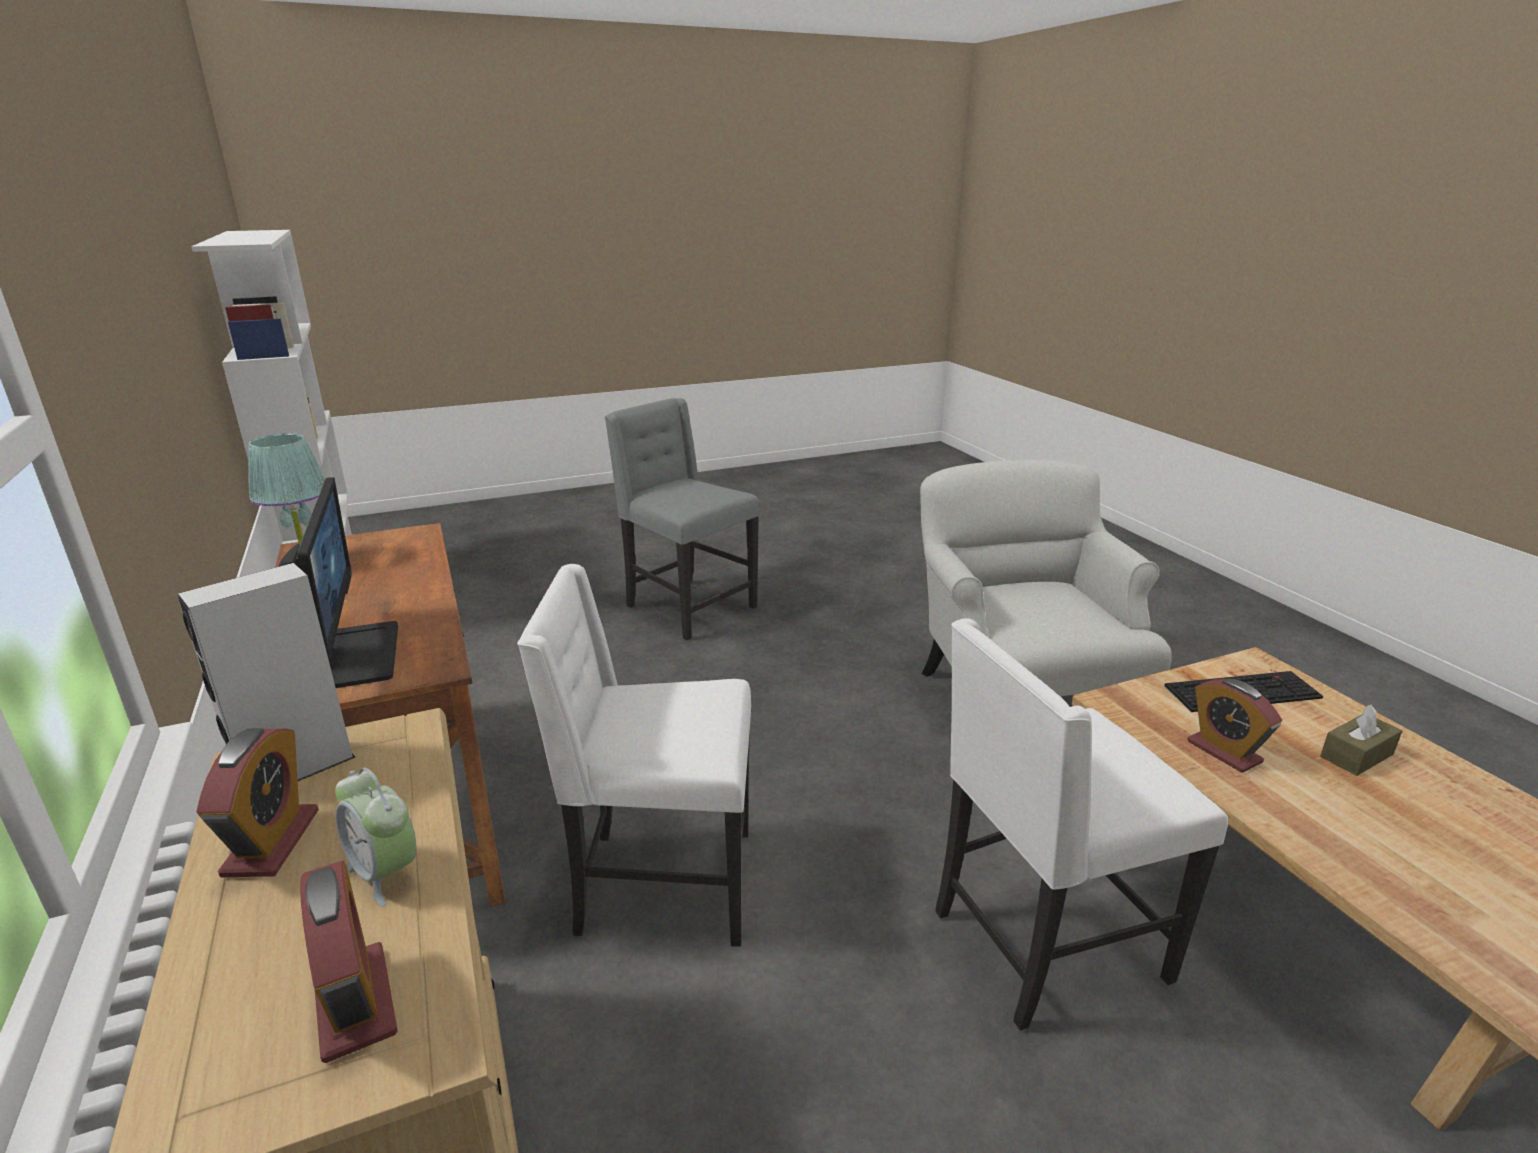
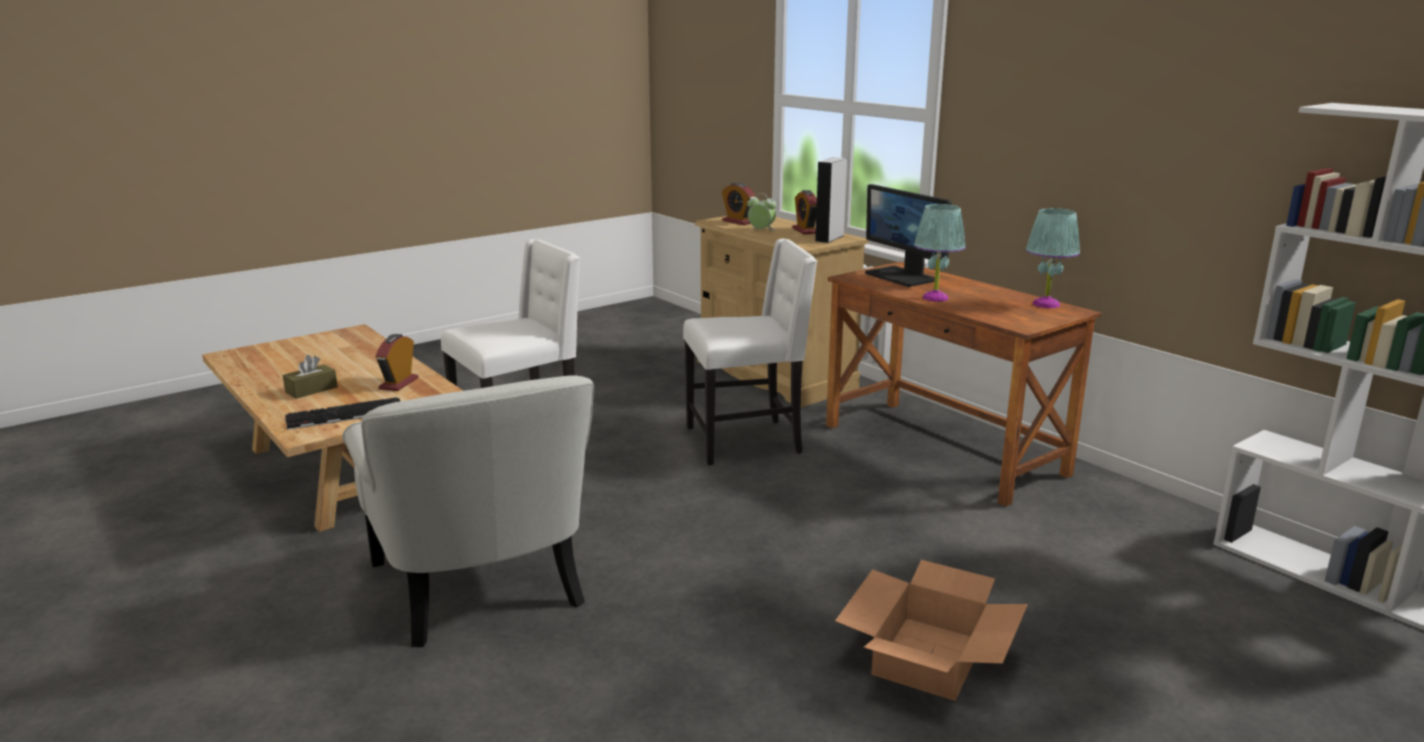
camera: 165 degrees right, 5 degrees down
grey chair [605,398,760,640] -> cardboard box [835,560,1028,701]
alarm clock [1187,678,1282,773] -> alarm clock turned 120 degrees counterclockwise [375,334,418,391]
none -> turquoise table lamp [914,204,966,302]

